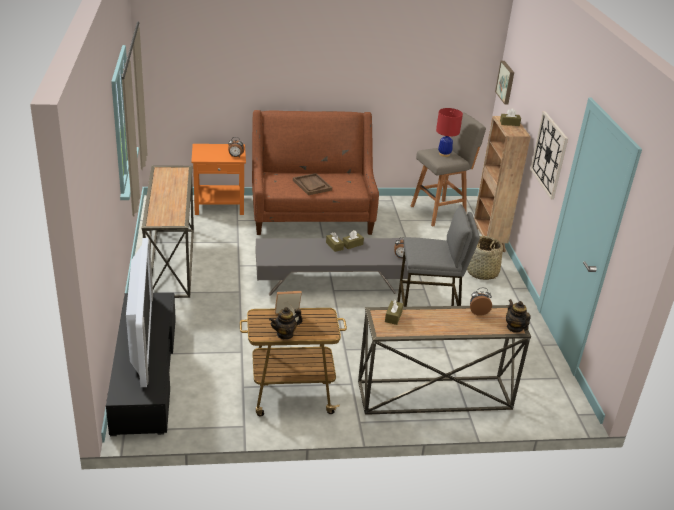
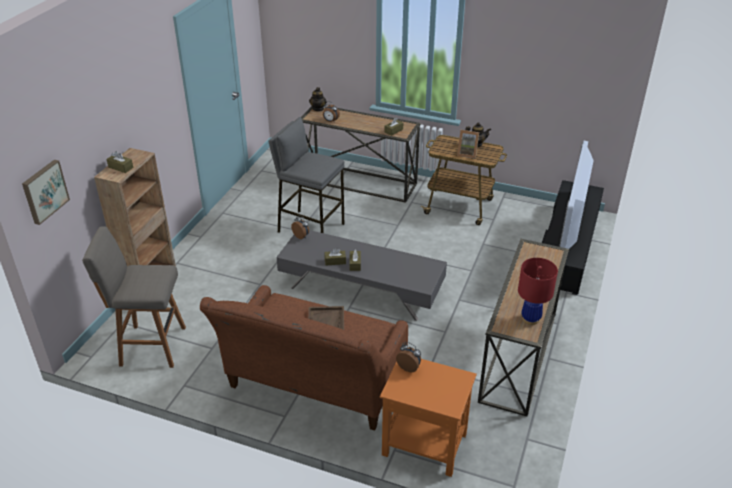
camera: 150 degrees left, 5 degrees up
red table lamp [436,108,463,157] -> red table lamp moved to [518,258,558,325]
basket [467,235,503,280] -> none
wall clock [530,111,568,200] -> none

